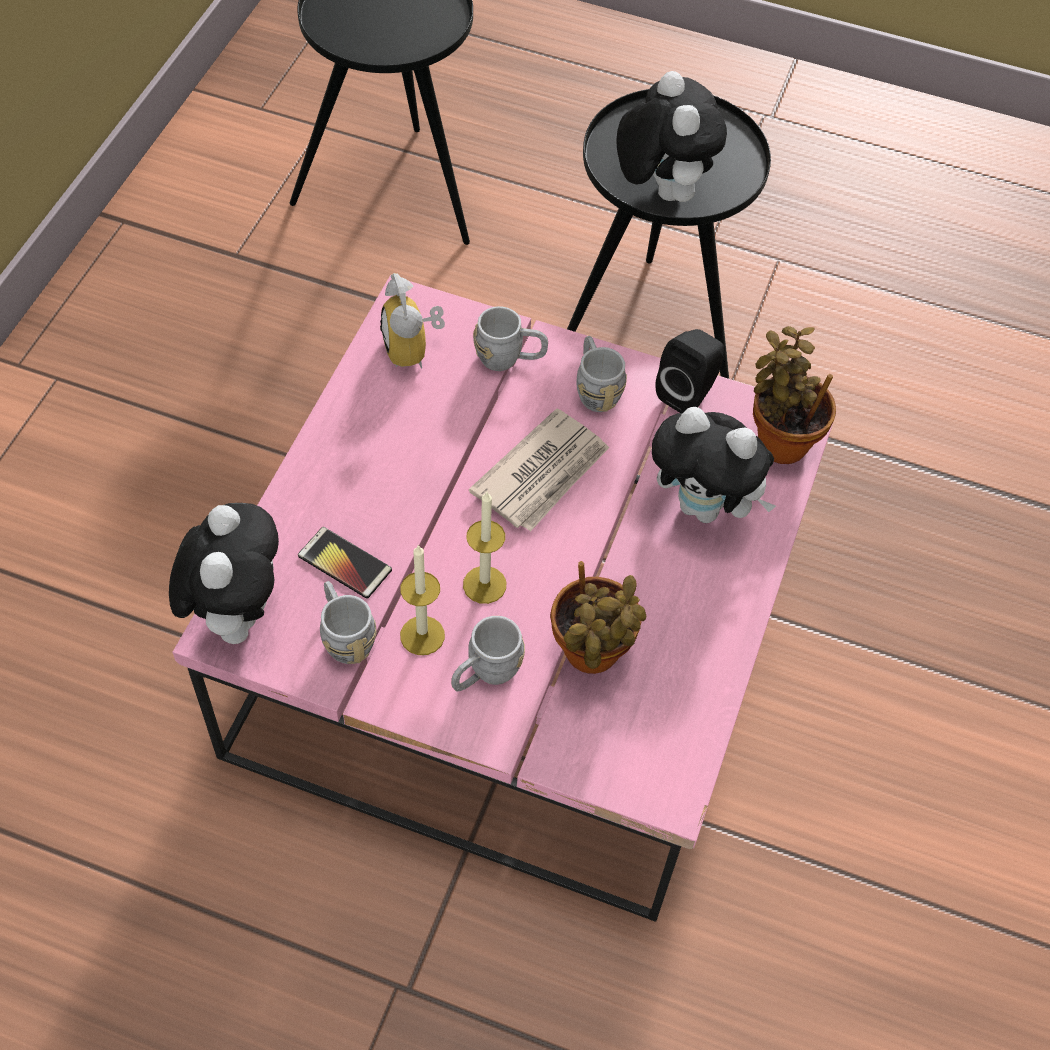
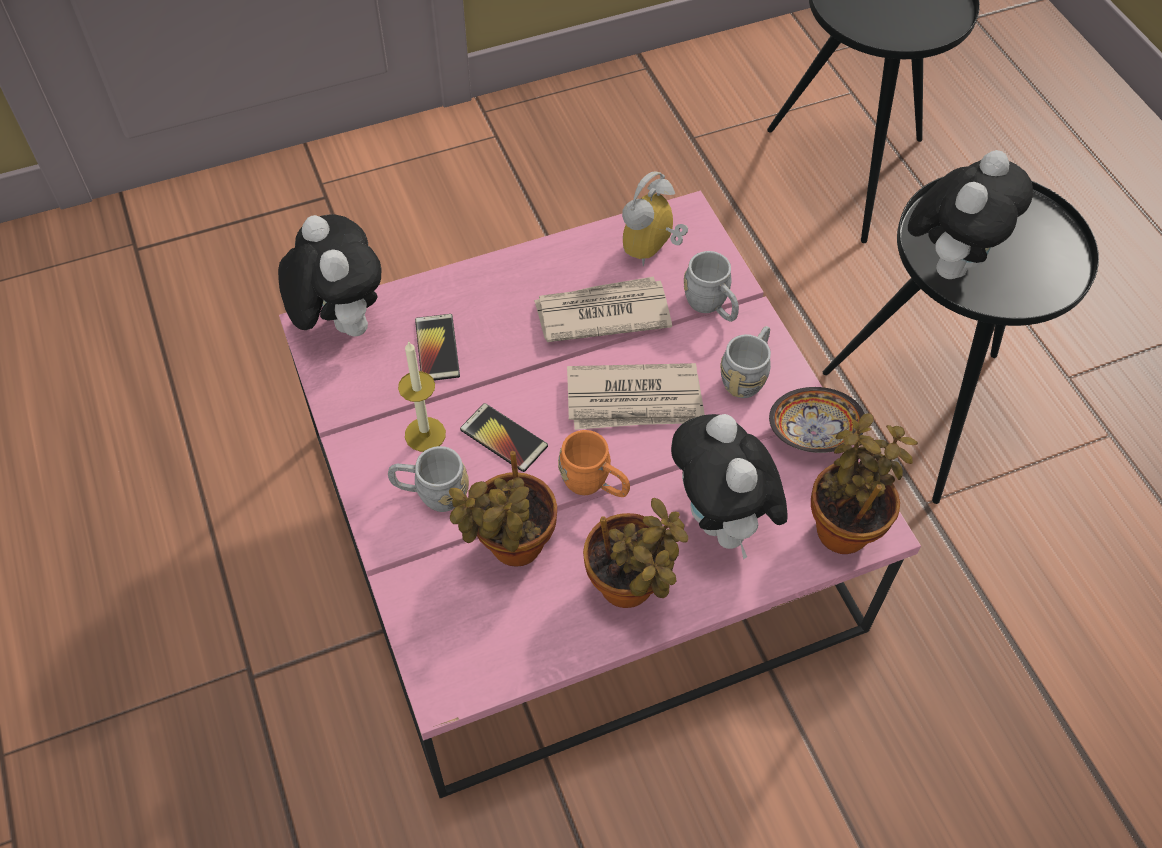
camera: 50 degrees right, 0 degrees up
plush toy [169,503,279,644] -> plush toy turned 75 degrees counterclockwise [278,214,381,337]
grey mug [320,581,377,664] -> none
candle [463,492,506,604] -> phone [460,403,548,472]
black speaker [655,329,724,413] -> bowl [769,387,865,453]
none -> newspaper [534,276,672,342]
none -> orange mug [558,430,630,497]
none -> potted plant [583,498,688,608]

